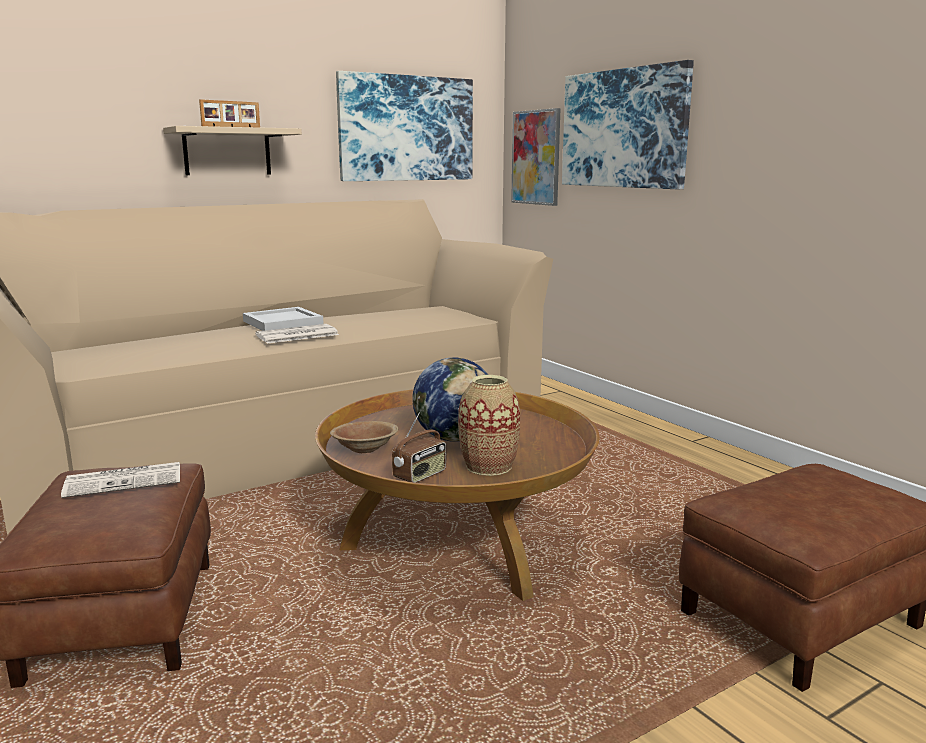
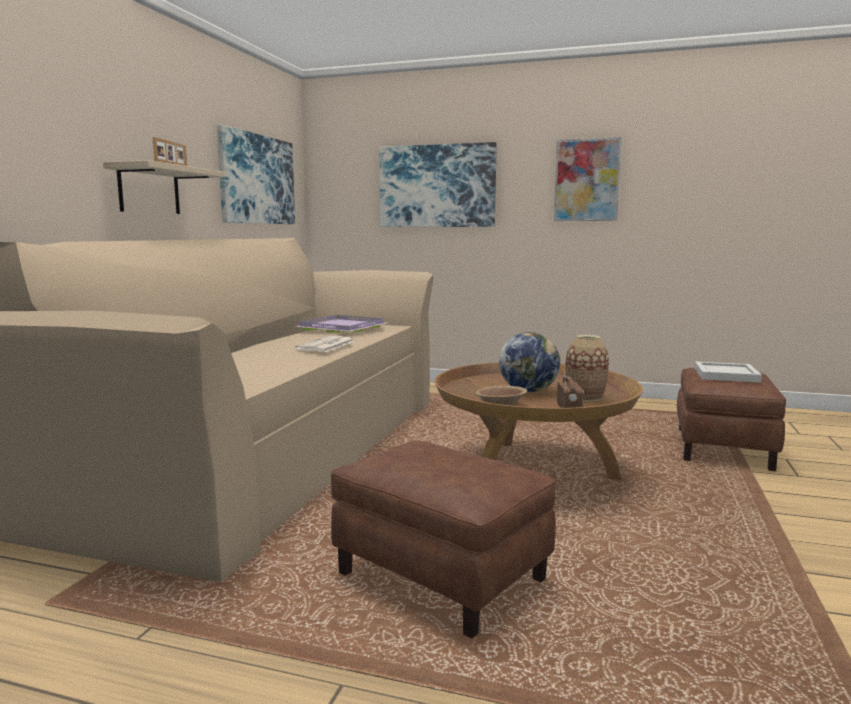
camera: 40 degrees left, 5 degrees down
newspaper [61,462,180,498] -> none
white tray [243,307,324,331] -> white tray moved to [695,361,762,383]
picture [511,108,561,206] -> picture moved to [554,137,622,221]
none -> purple tray [293,315,387,333]

